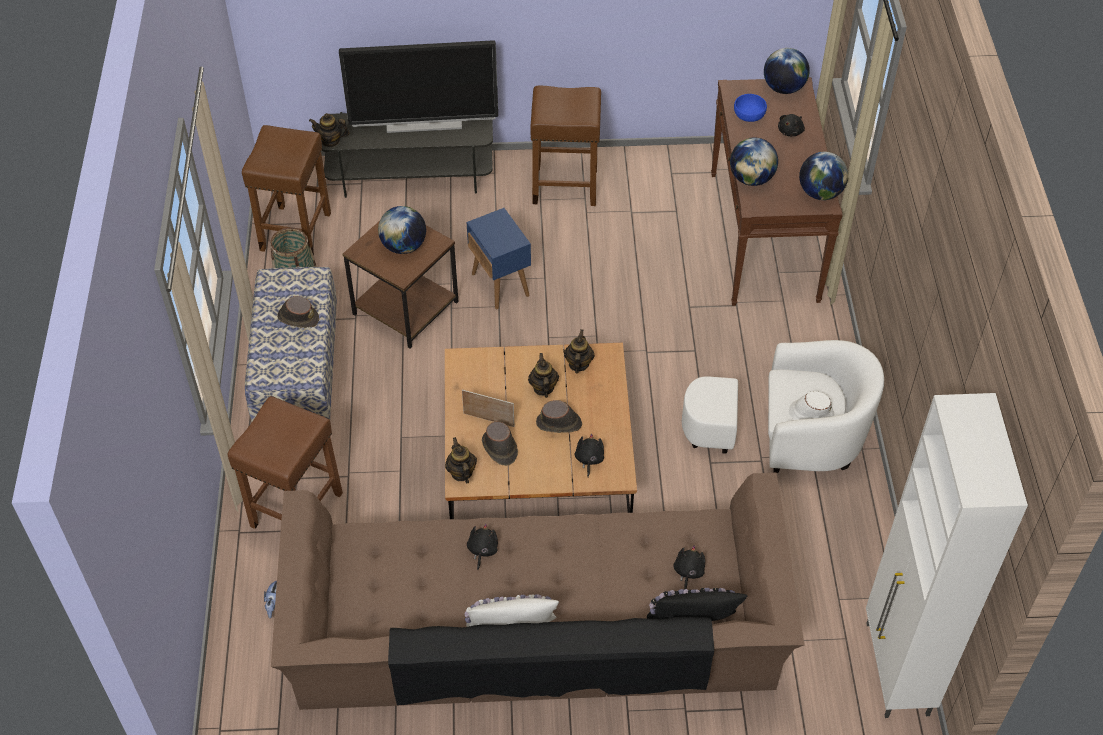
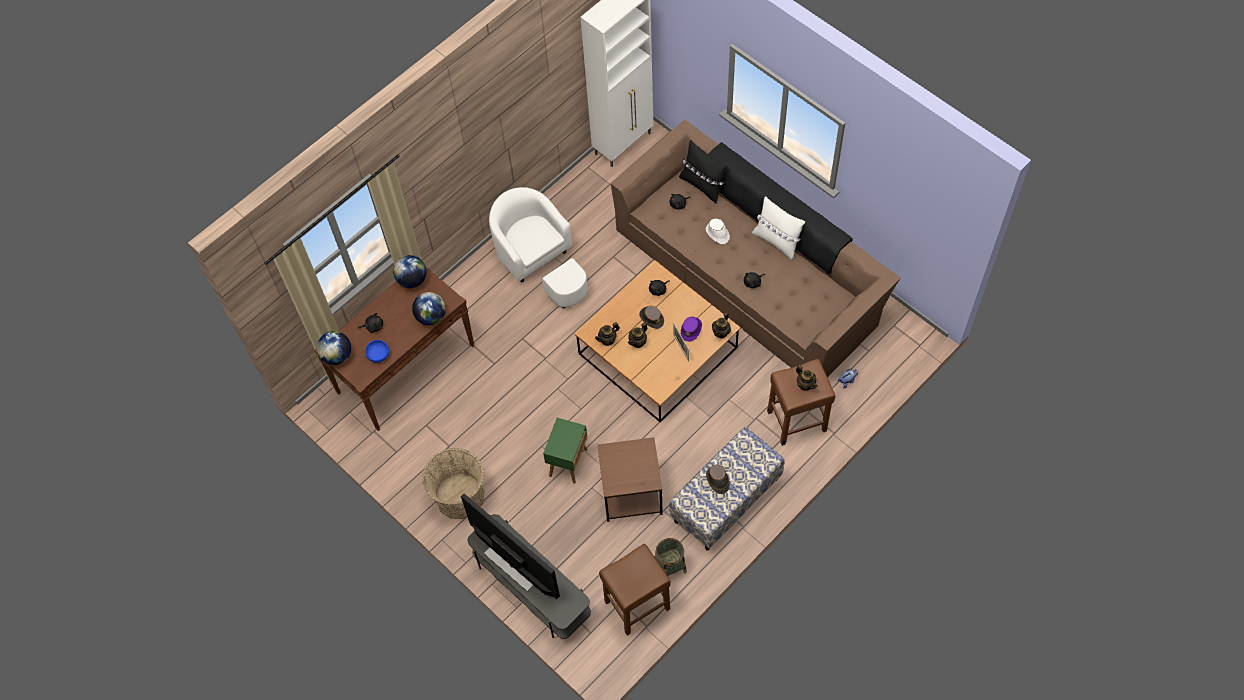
camera: 130 degrees left, 10 degrees up
teapot [309,113,350,147] -> teapot moved to [796,365,817,391]
globe [378,206,426,254] -> none
blue side table [467,208,531,309] -> green side table [543,418,588,484]
brown hat [482,422,518,466] -> purple hat [681,317,702,342]
brown stool [530,86,601,206] -> basket [422,448,484,519]
white hat [788,391,834,420] -> white hat moved to [706,218,730,244]

